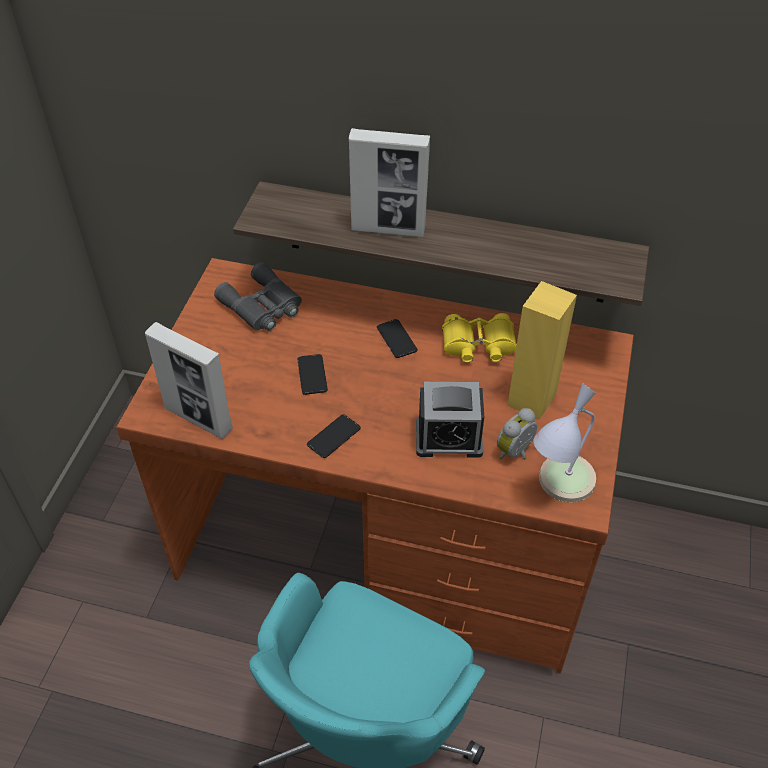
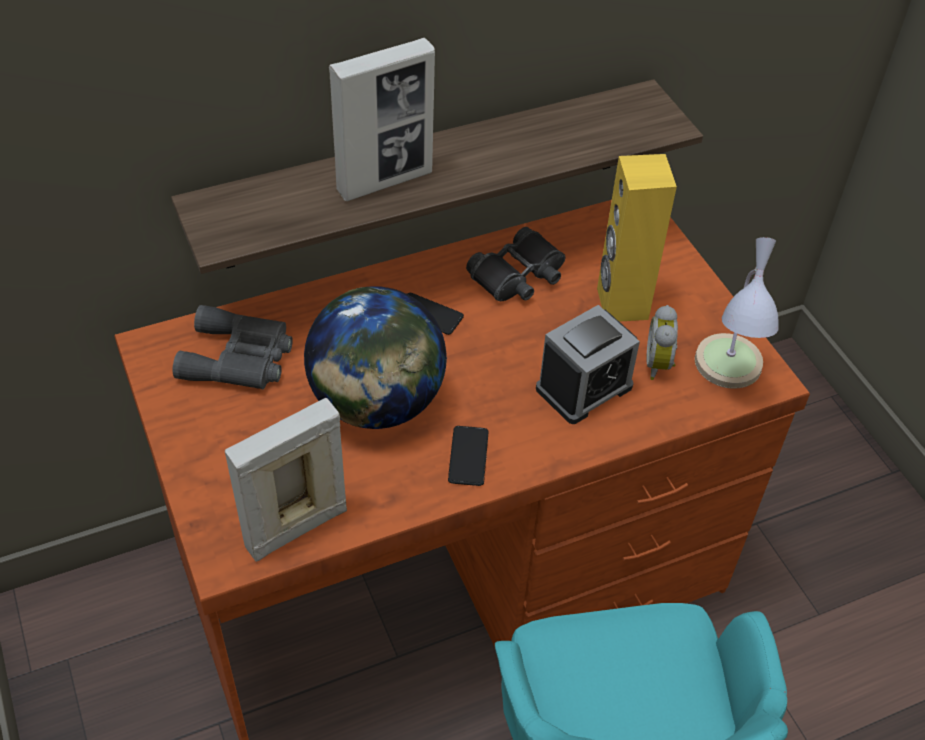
camera: 40 degrees left, 0 degrees up
picture frame [145,322,233,439] -> picture frame turned 150 degrees clockwise [225,398,347,562]
phone [297,354,328,395] -> globe [304,286,447,429]
yellow binoculars [442,313,517,363] -> black binoculars [466,227,565,301]

